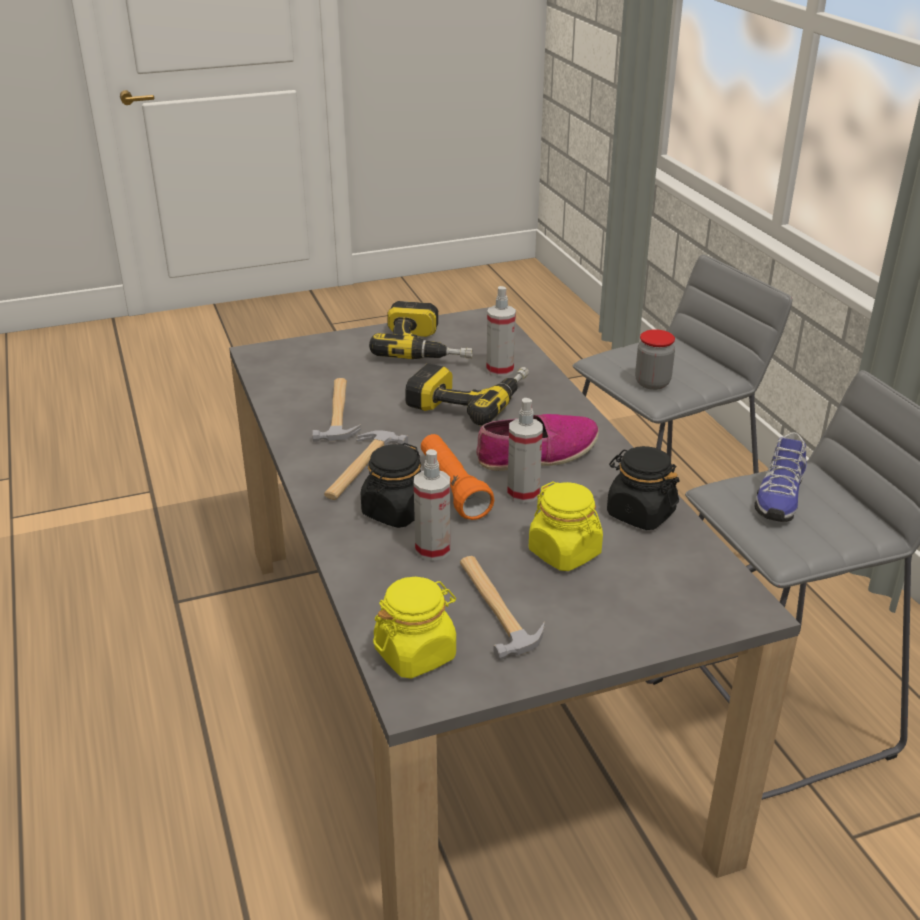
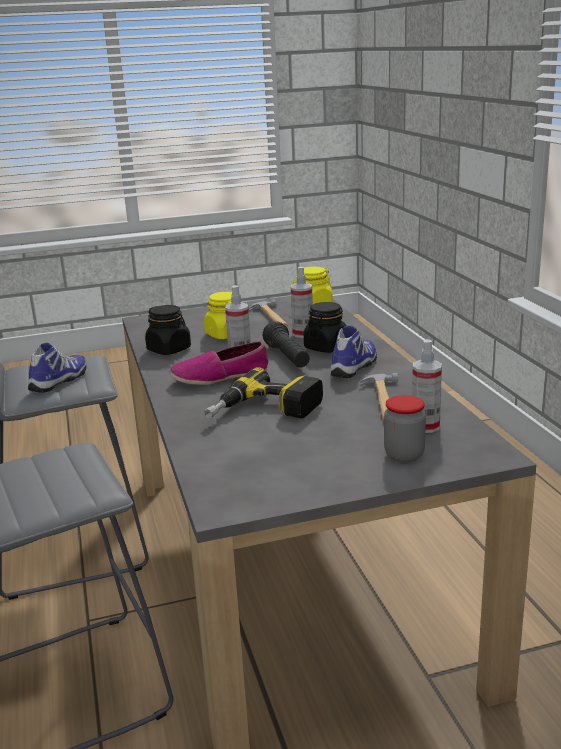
camera: 175 degrees left, 10 degrees down
hammer [324,430,408,500] -> shoe [331,326,377,378]
power drill [369,301,473,359] -> none
orange flashlight [421,434,494,520] -> black flashlight [263,322,310,367]
spray bottle [486,286,516,377] -> spray bottle moved to [412,339,442,433]
jar [635,329,675,390] -> jar moved to [384,395,426,462]

